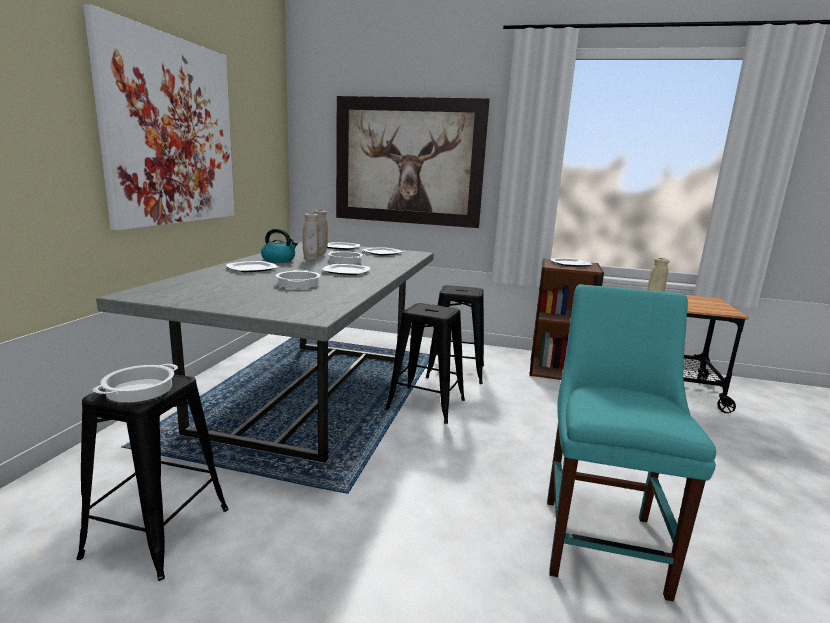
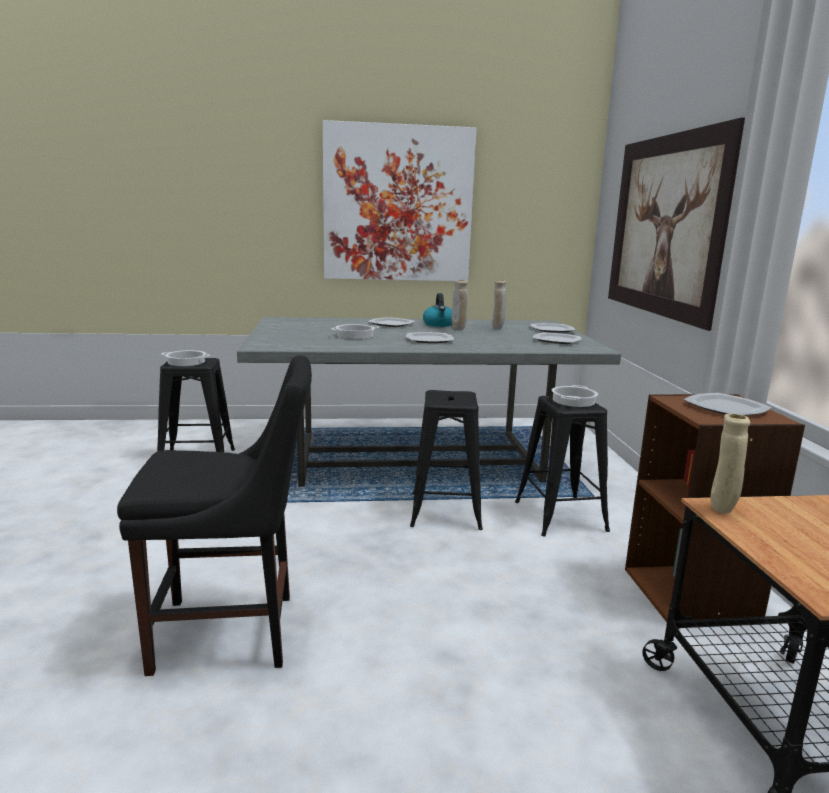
camera: 70 degrees right, 0 degrees up
cooking pot [328,251,363,264] -> cooking pot moved to [552,385,598,407]
turquoise chair [547,284,716,602] -> black chair [117,355,312,676]

